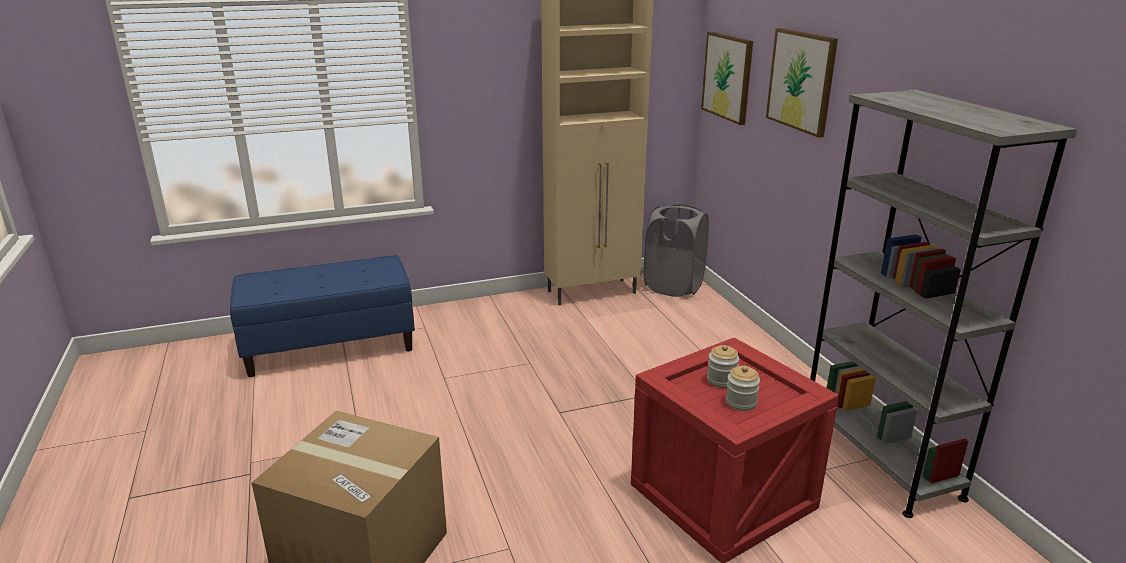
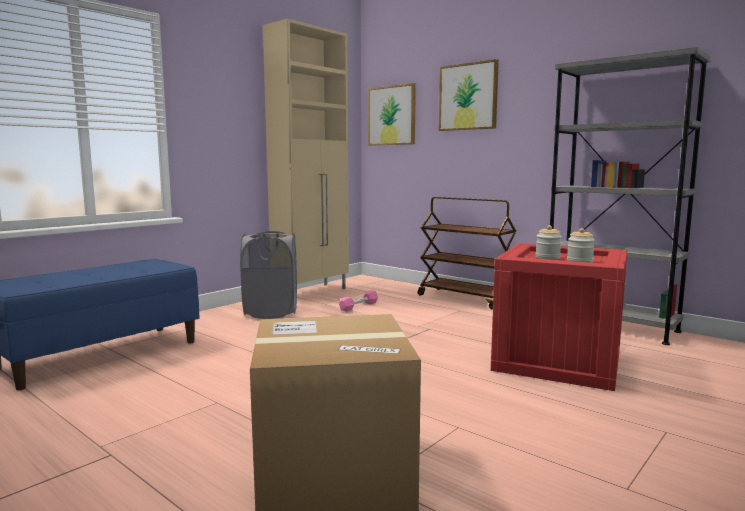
camera: 30 degrees left, 15 degrees down
grey laundry basket [644,204,709,297] -> grey laundry basket moved to [240,231,297,319]
none -> pink dumbbell [339,290,378,312]
none -> brown cart [417,197,516,310]

